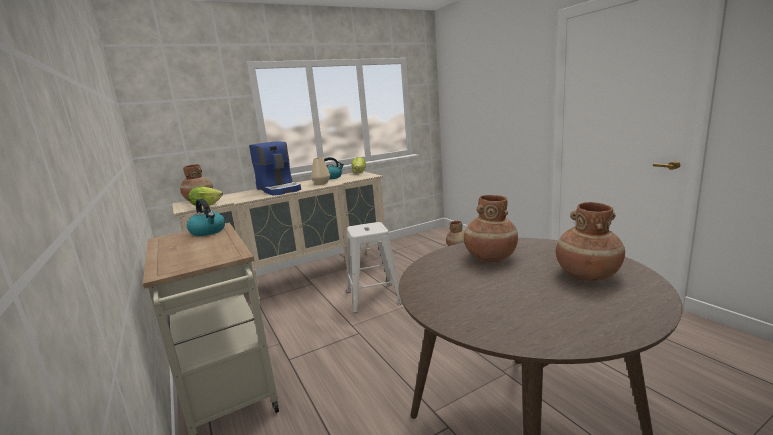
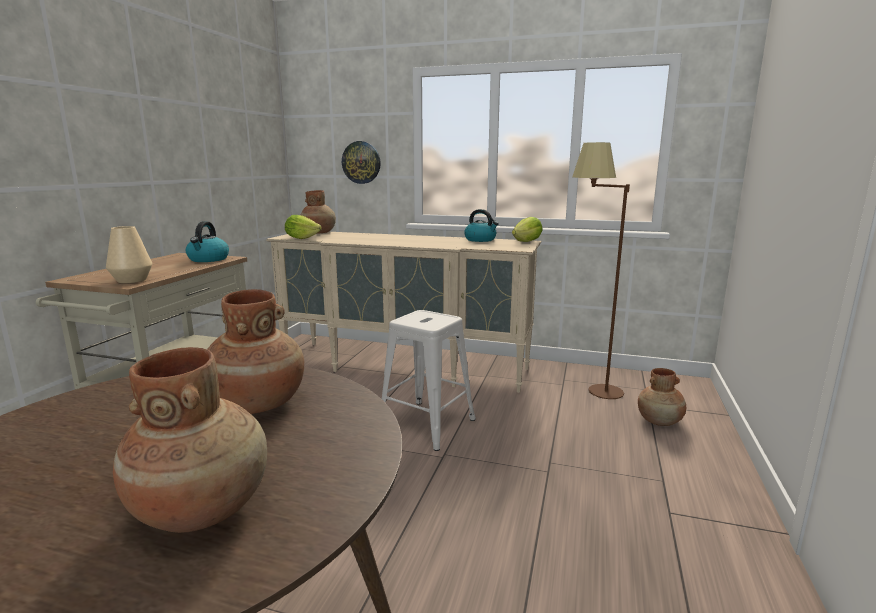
camera: 45 degrees right, 0 degrees up
coffee machine [249,141,301,195] -> none
beige vase [311,157,330,185] -> beige vase moved to [106,226,152,283]
none -> wall clock [342,141,381,184]
none -> brown floor lamp [572,142,630,399]

